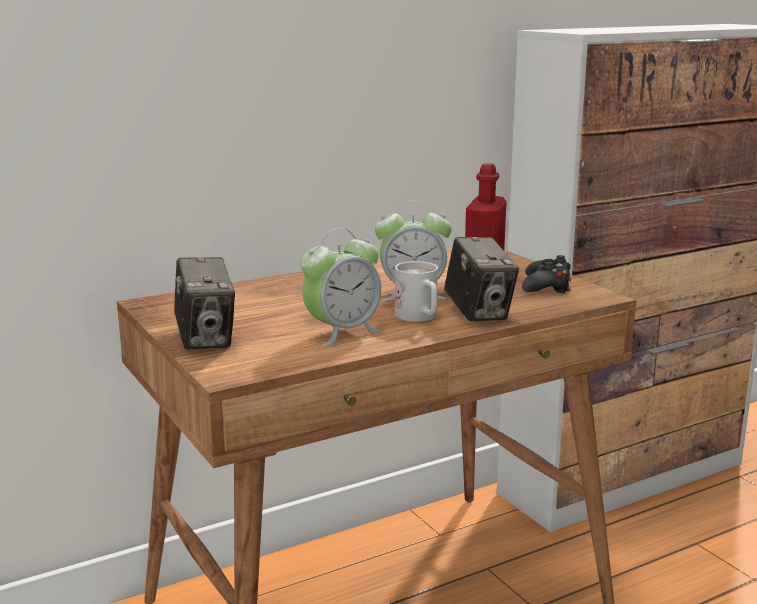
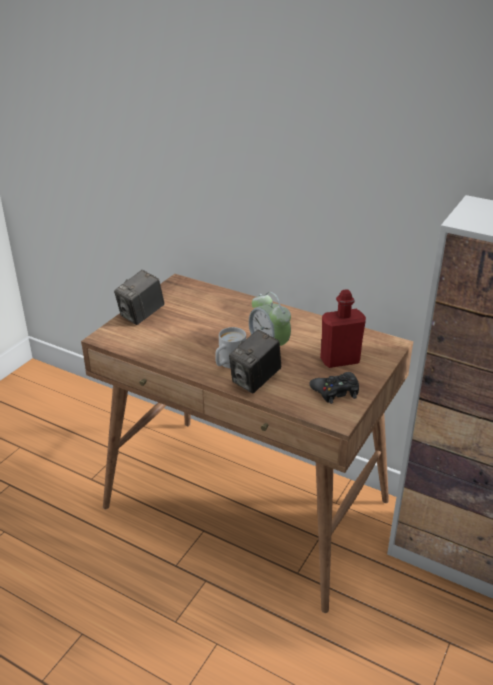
camera: 60 degrees right, 15 degrees up
alarm clock [300,228,382,346] -> none

